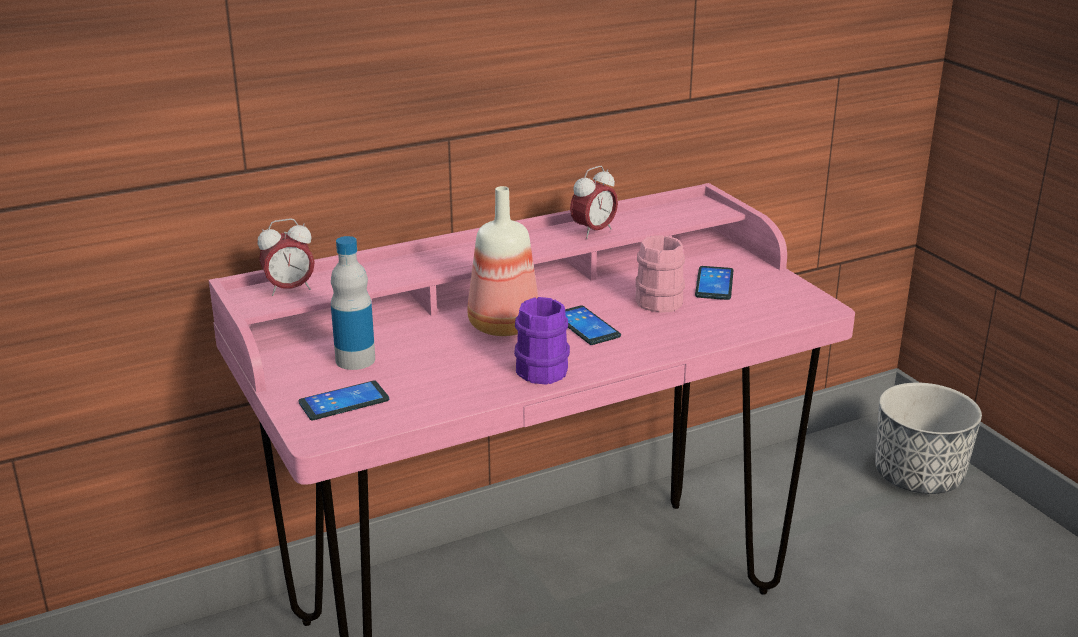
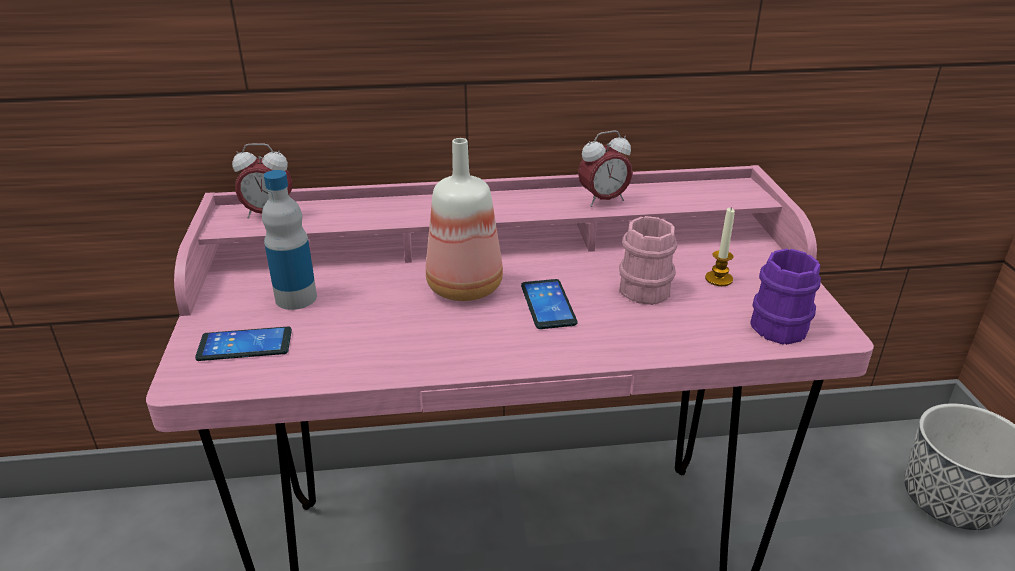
camera: 20 degrees right, 5 degrees up
purple mug [514,297,570,385] -> purple mug moved to [750,248,821,345]
phone [695,266,734,300] -> candle [705,207,735,286]

